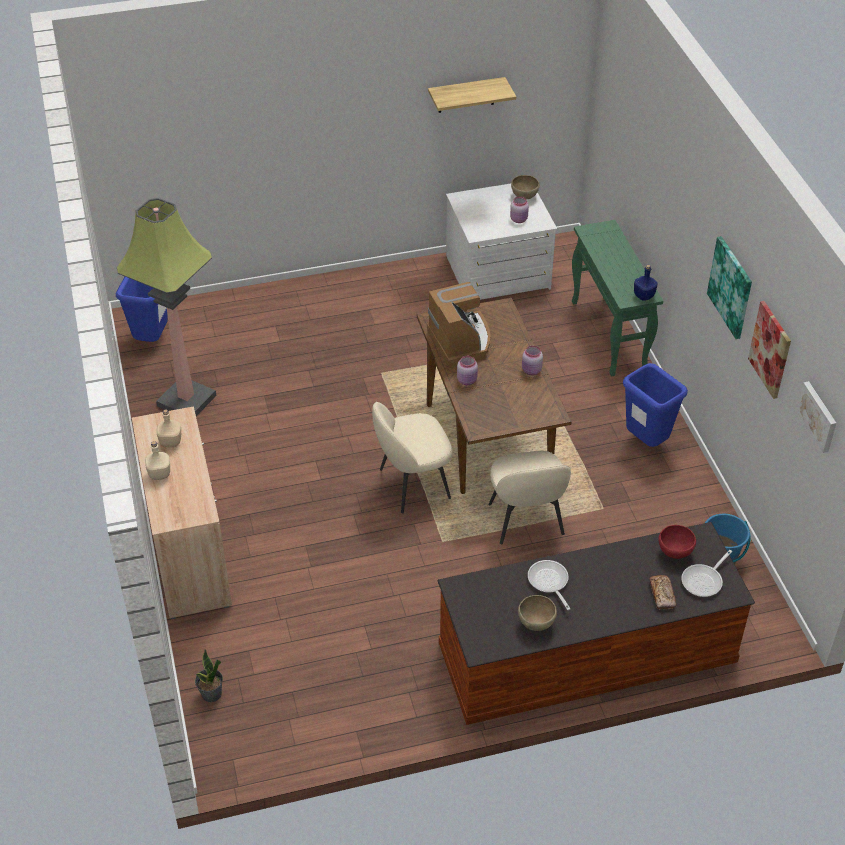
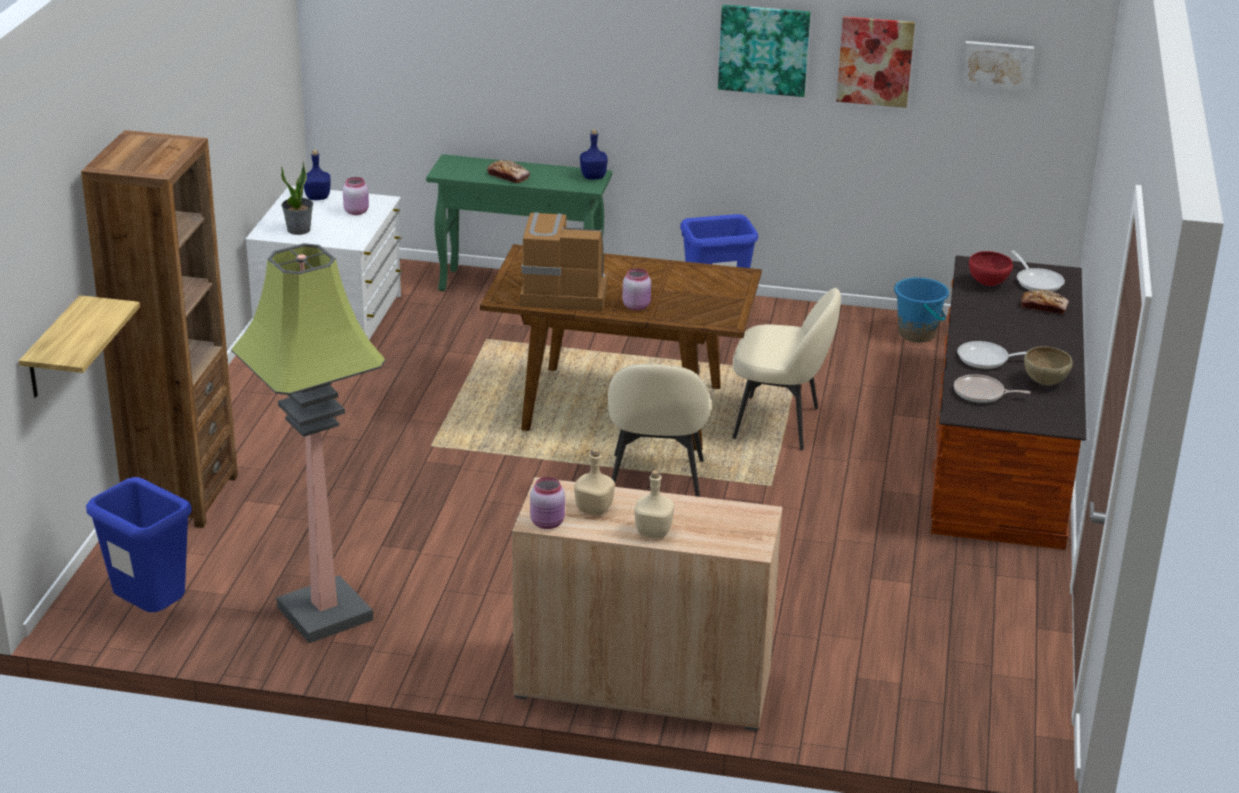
camera: 65 degrees left, 15 degrees down
potted plant [195,649,223,702] -> potted plant moved to [281,161,313,235]
shelf [428,77,516,113] -> shelf moved to [19,295,140,398]
brown bowl [511,175,540,199] -> blue bottle [304,150,331,200]
pink jar [522,346,543,375] -> pink jar moved to [530,477,565,529]
none -> brown bookcase [81,130,238,528]
none -> bread [487,160,530,183]
none -> frying pan [954,374,1031,403]

